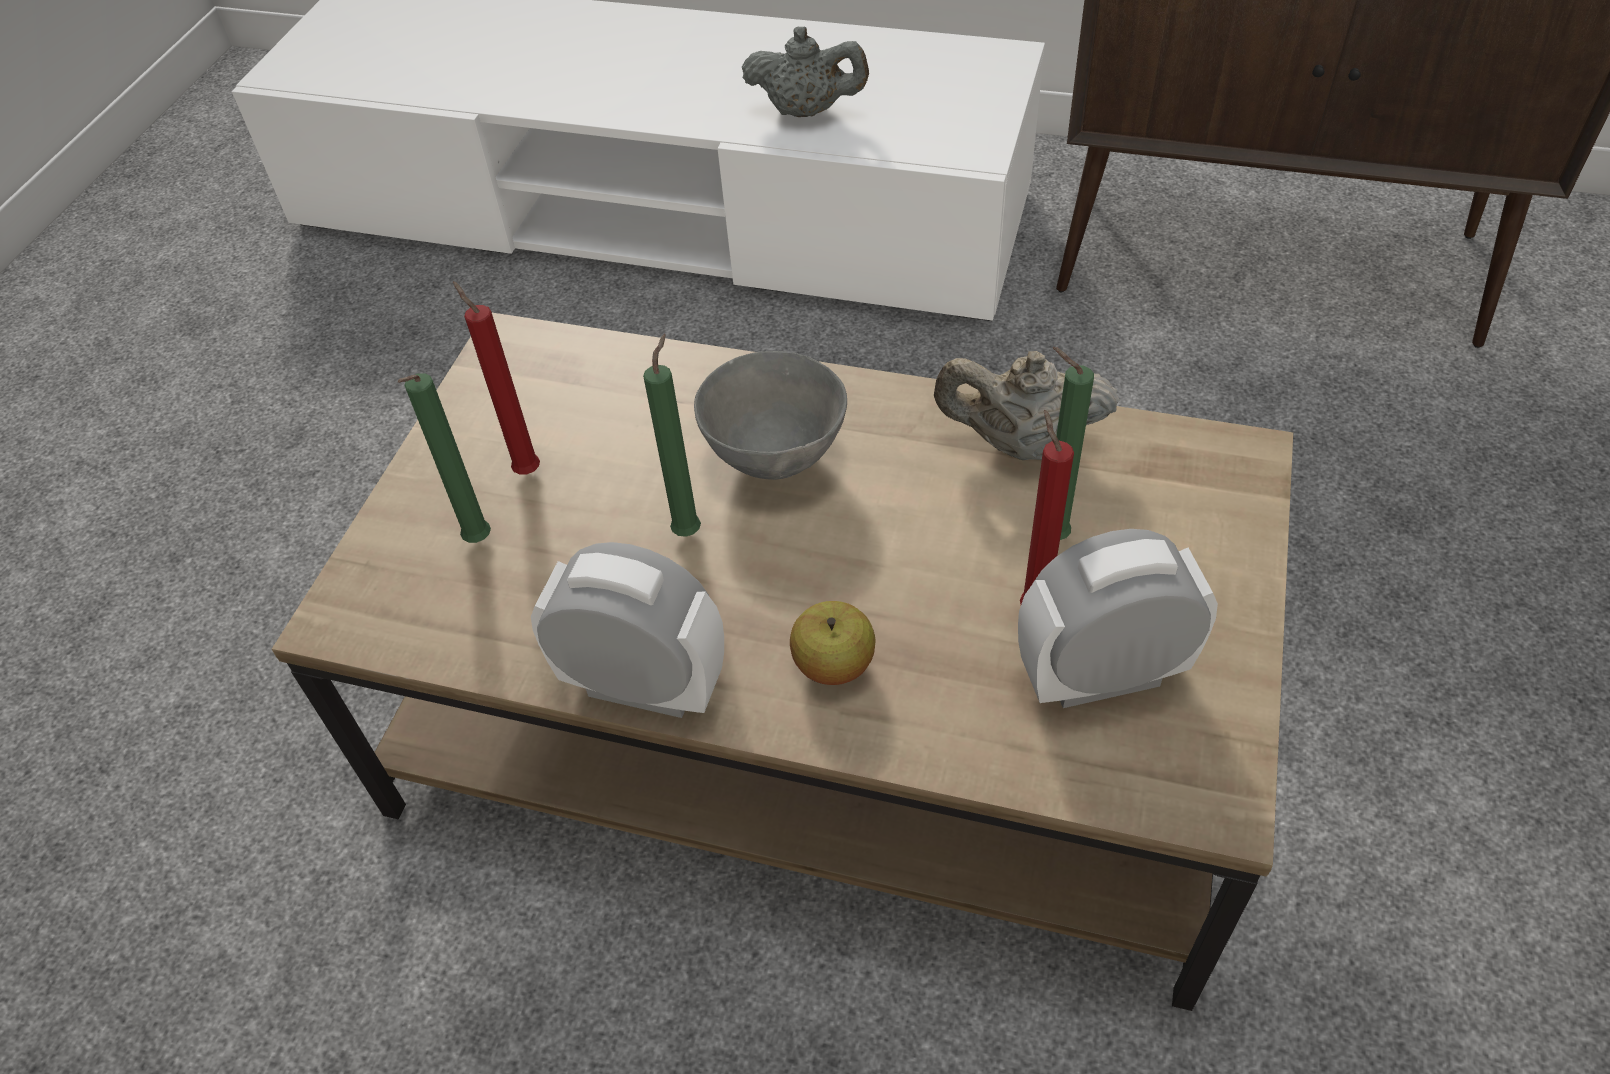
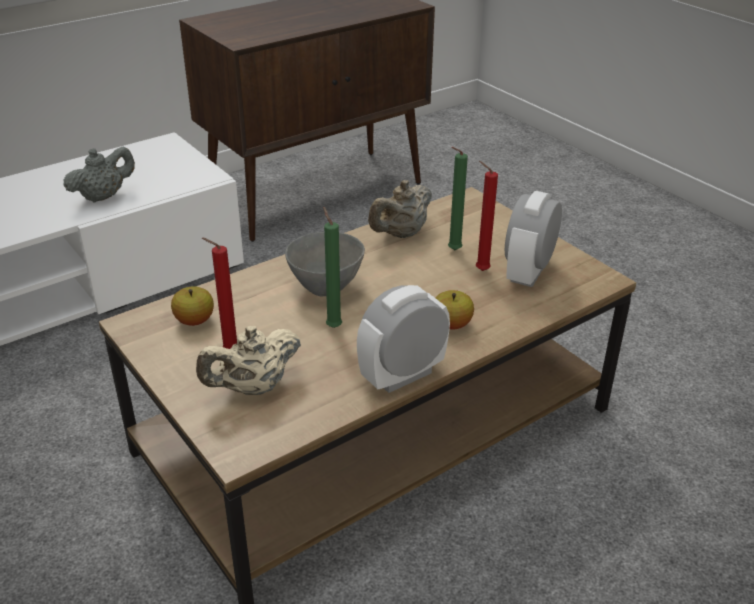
camera: 55 degrees left, 15 degrees down
green candle [398,373,491,543] -> beige teapot [196,326,301,395]
none -> apple [171,286,214,326]

